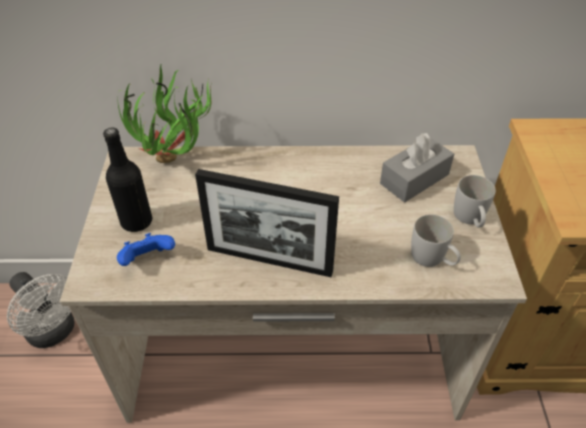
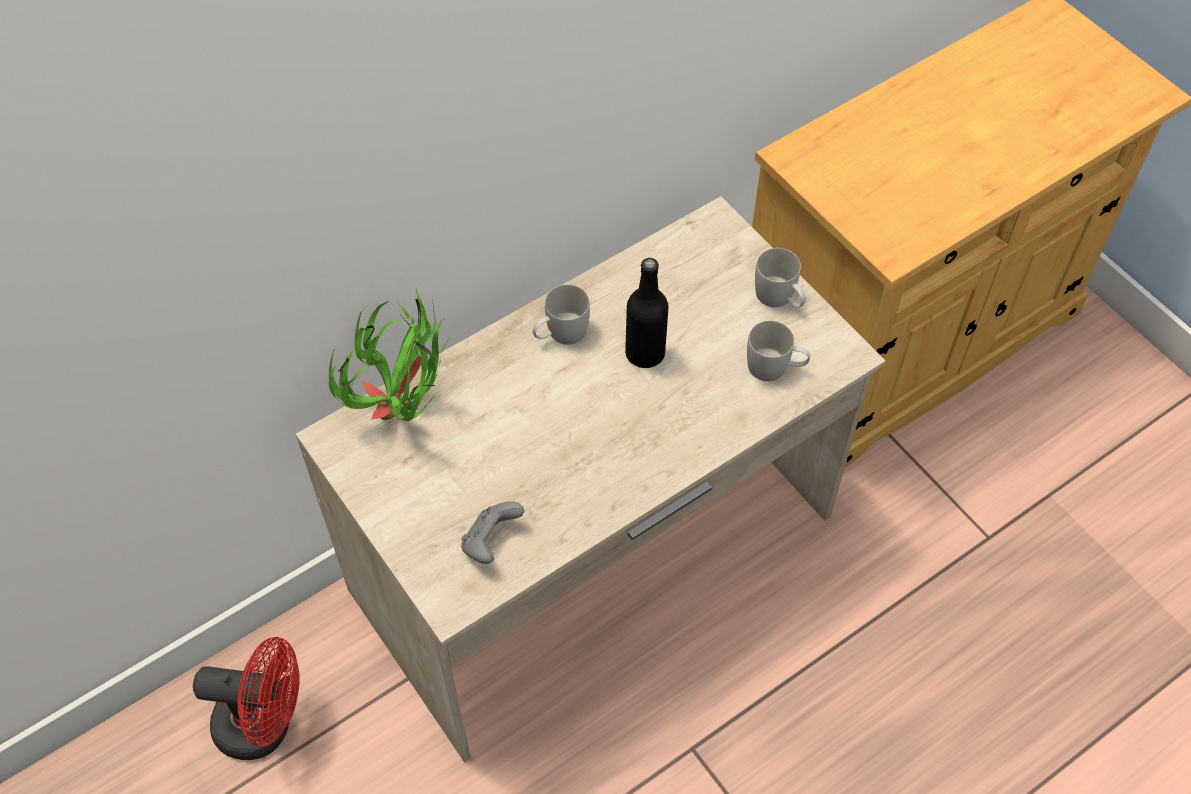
camera: 35 degrees left, 10 degrees up
white fan [7,272,75,348] -> red fan [193,637,300,760]
black bottle [103,128,152,232] -> black bottle moved to [625,258,669,368]
blue game controller [117,233,175,266] -> grey game controller [461,501,524,564]
picture frame [195,169,339,277] -> none
grey tissue box [380,133,454,202] -> none
none -> white mug [532,284,590,345]

